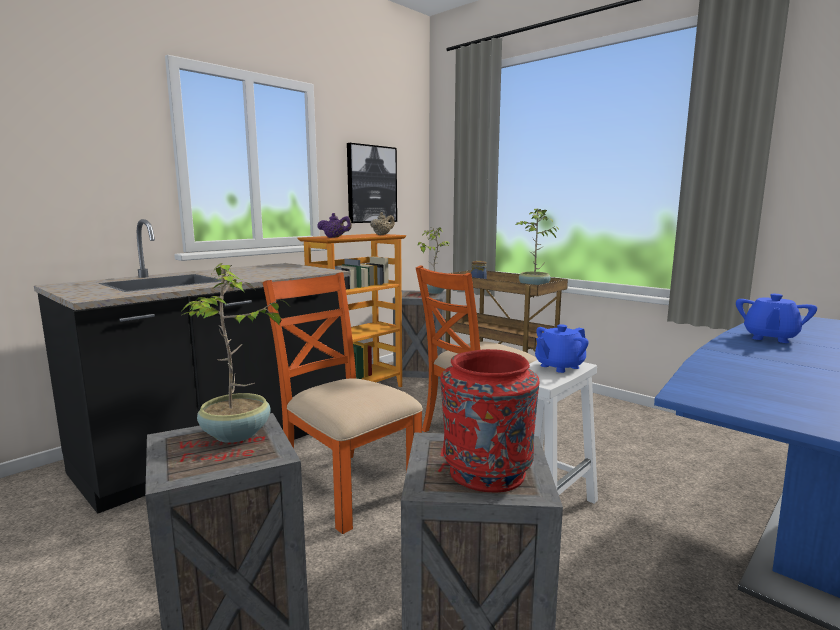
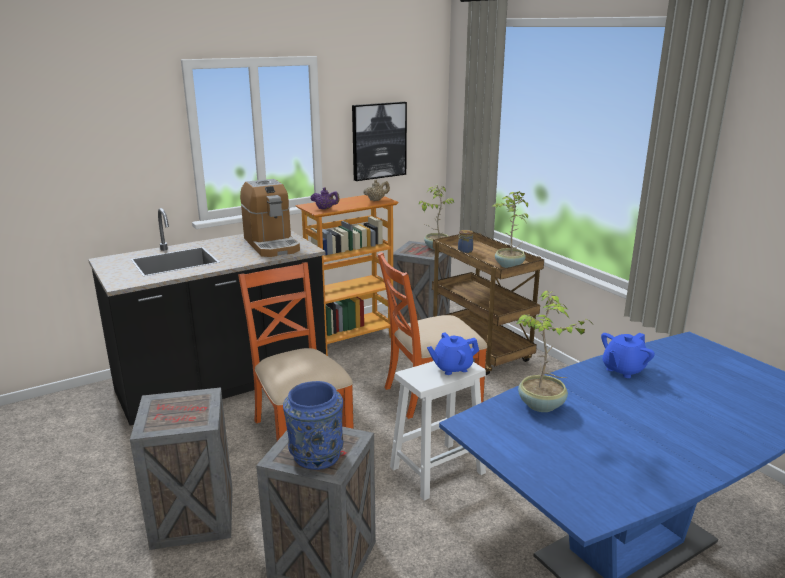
camera: 15 degrees right, 10 degrees up
potted plant [180,263,287,443] -> potted plant moved to [516,290,593,412]
red vase [440,349,539,492] -> blue vase [283,381,343,470]
none -> coffee machine [240,179,300,257]

